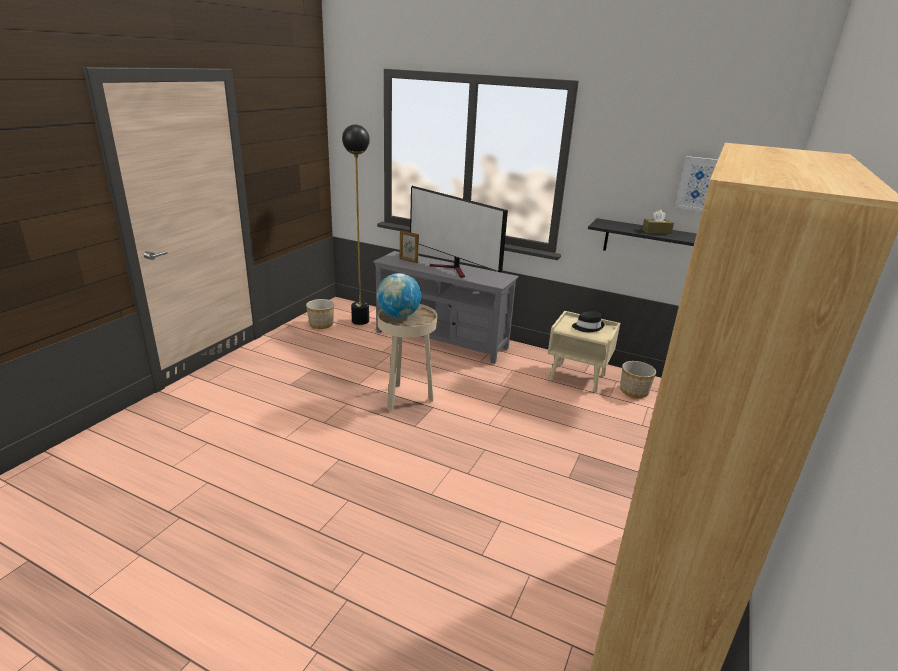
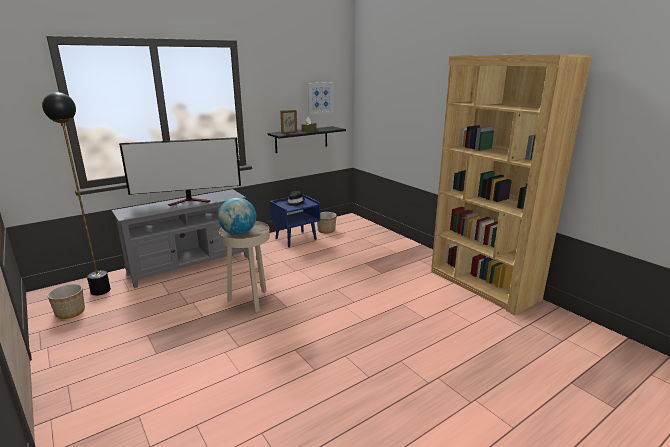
camera: 60 degrees left, 5 degrees down
picture frame [400,230,419,263] -> picture frame moved to [280,110,297,134]
beige nightstand [548,311,620,393] -> blue nightstand [270,194,320,247]

